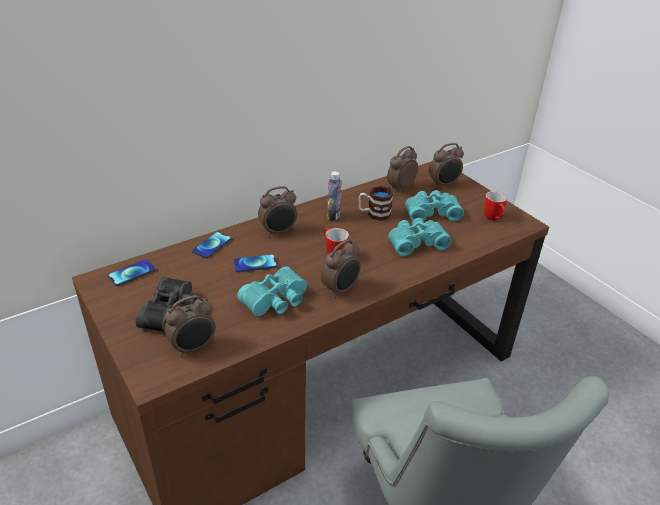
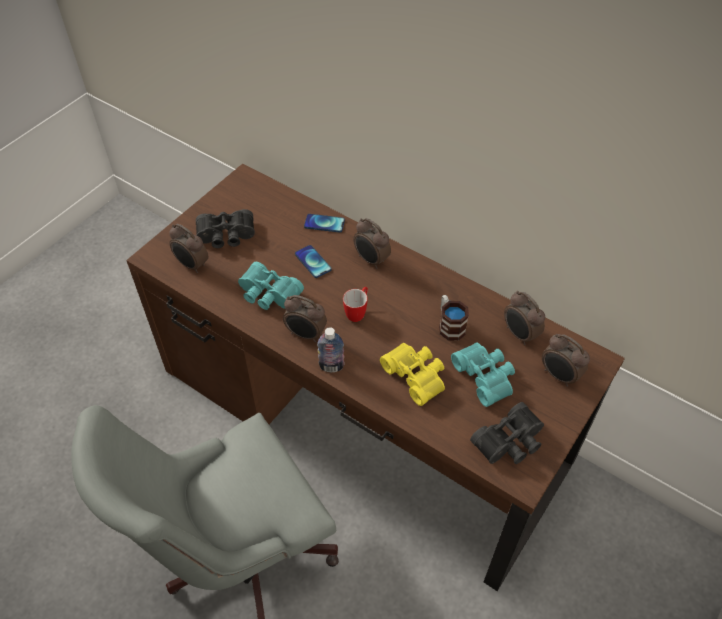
camera: 70 degrees right, 15 degrees up
phone [108,259,156,286] -> none
bottle [327,171,342,221] -> bottle moved to [317,327,345,372]
alarm clock [387,146,418,193] -> alarm clock turned 150 degrees counterclockwise [504,291,545,345]
turquoise binoculars [388,218,452,256] -> yellow binoculars [380,343,445,406]
mug [484,191,507,221] -> black binoculars [470,402,544,464]

